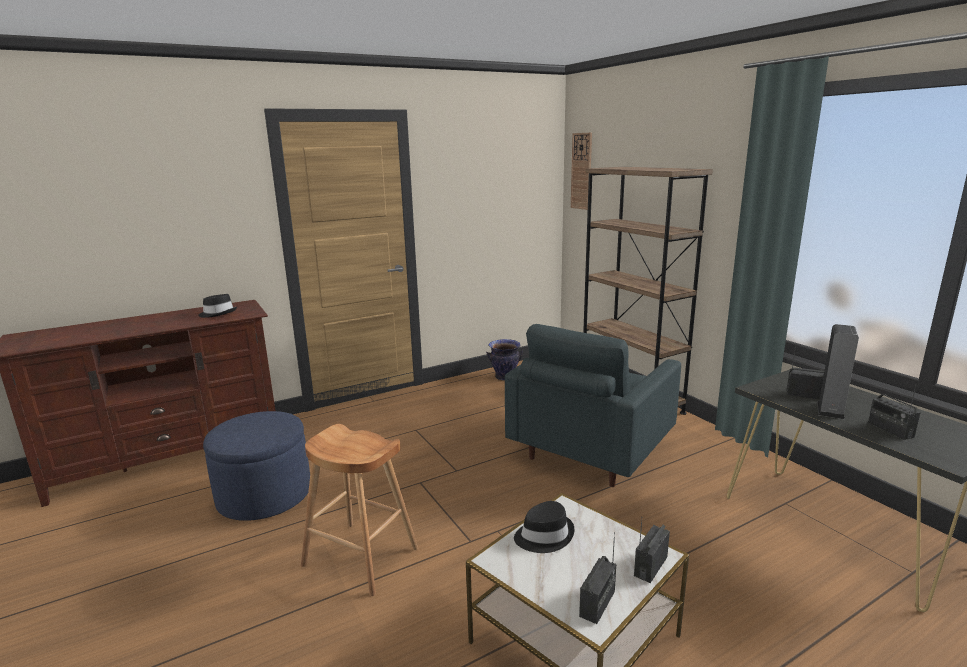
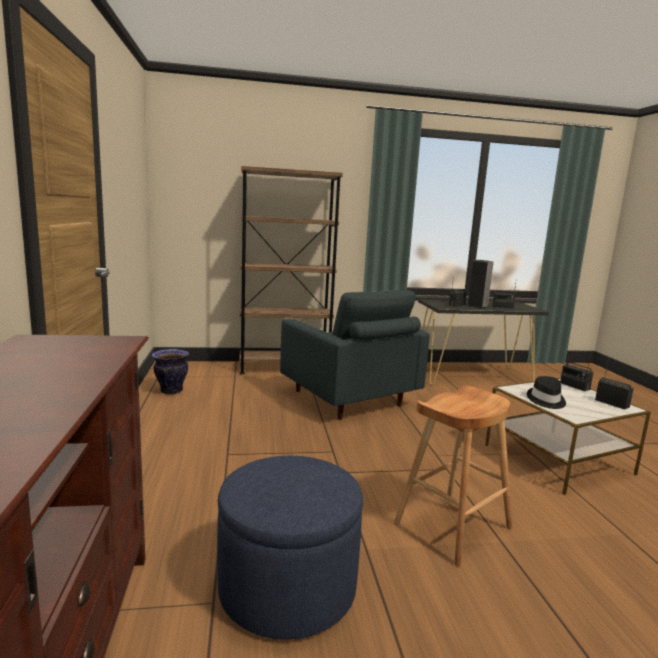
camera: 70 degrees left, 5 degrees down
black hat [198,294,237,318] -> none
wall clock [571,133,592,210] -> none

